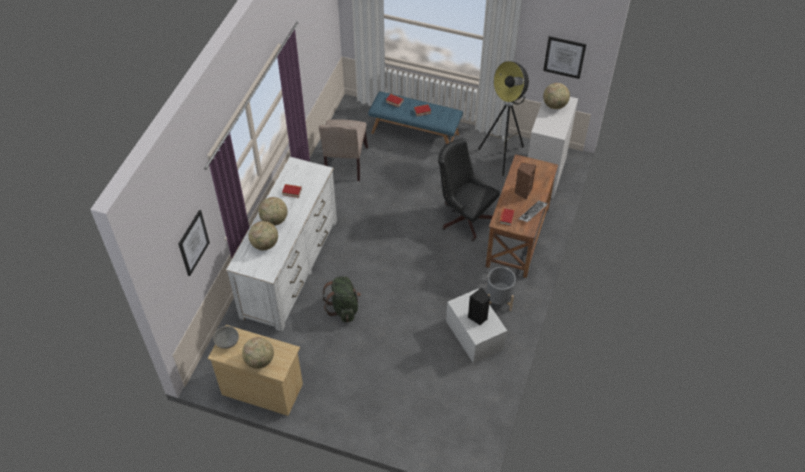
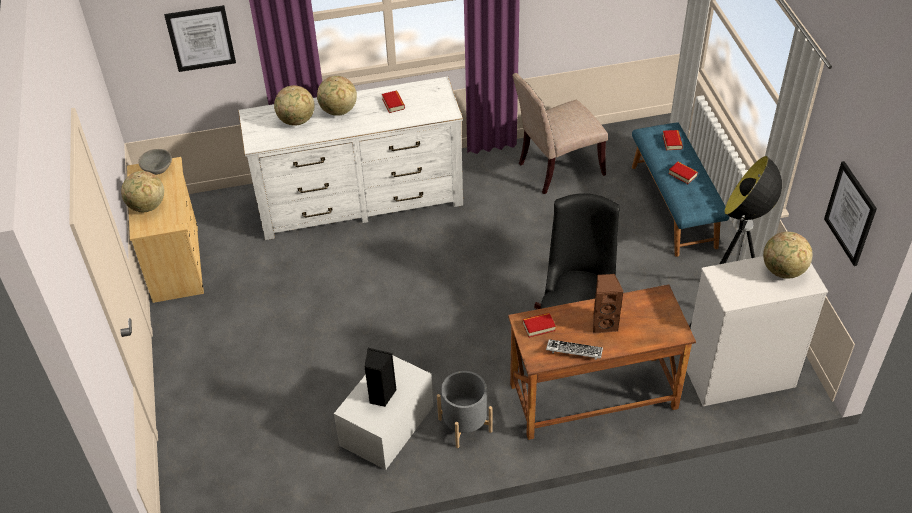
camera: 60 degrees right, 5 degrees down
green backpack [322,276,361,322] -> none

